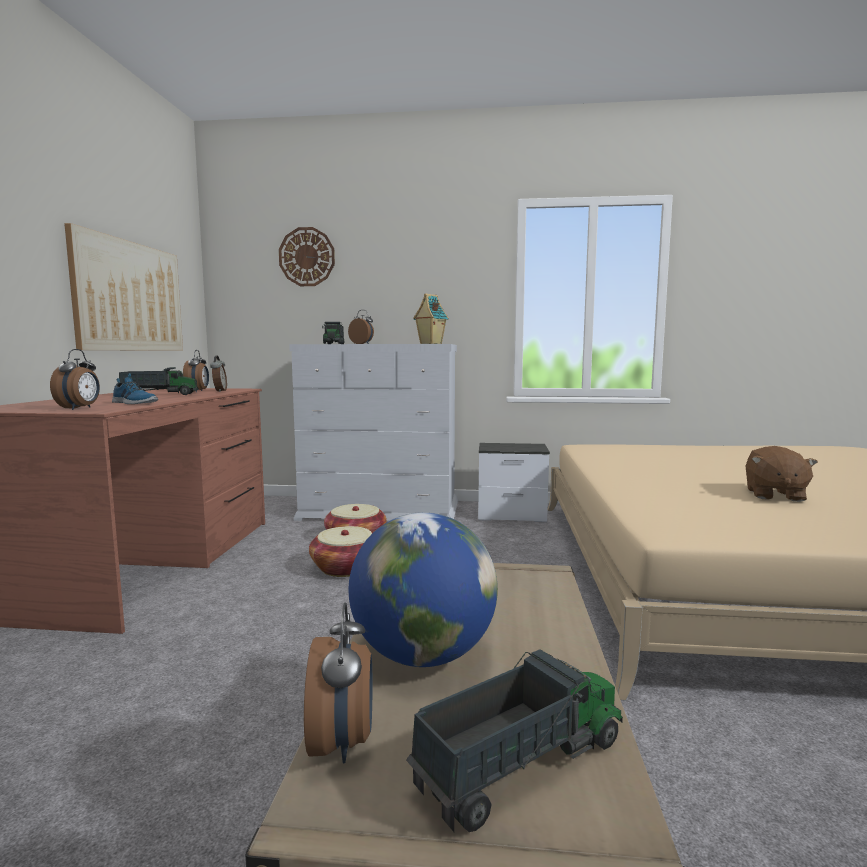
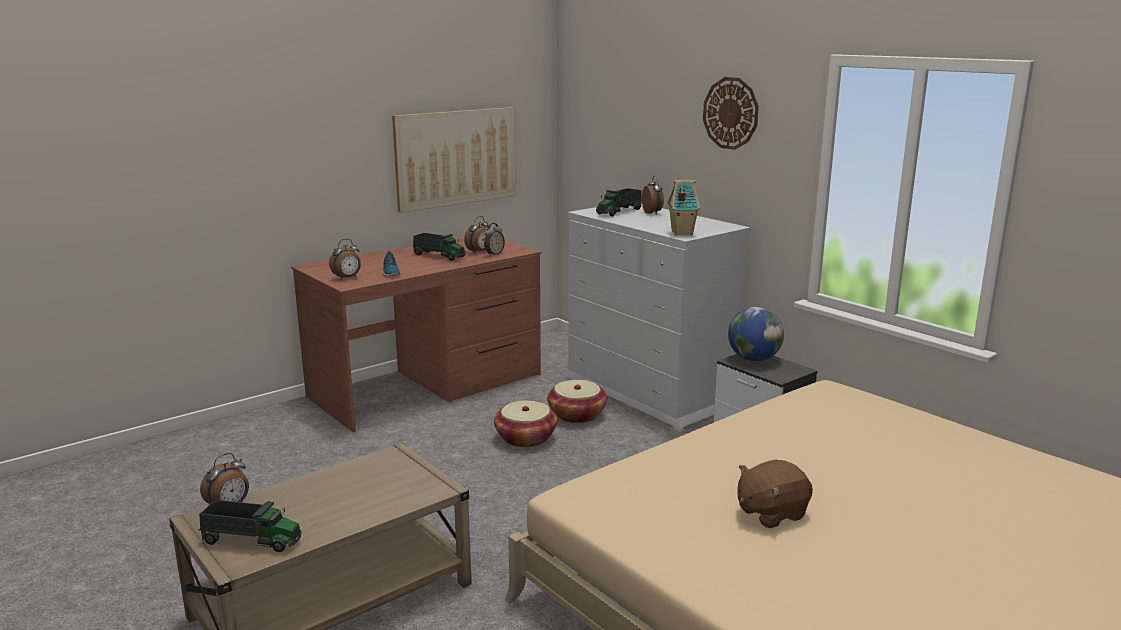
camera: 45 degrees right, 10 degrees up
wall clock [279,227,335,286] -> wall clock moved to [703,77,759,150]
globe [349,512,498,667] -> globe moved to [728,307,784,361]

